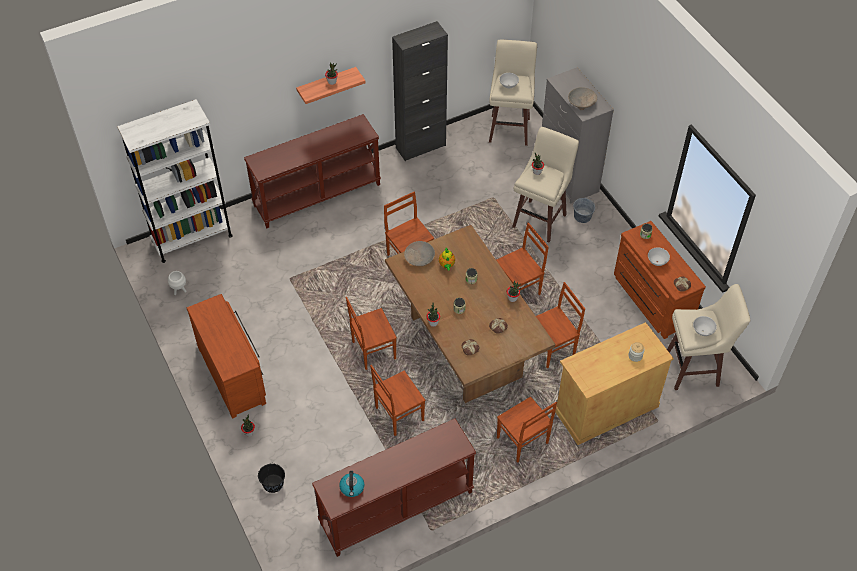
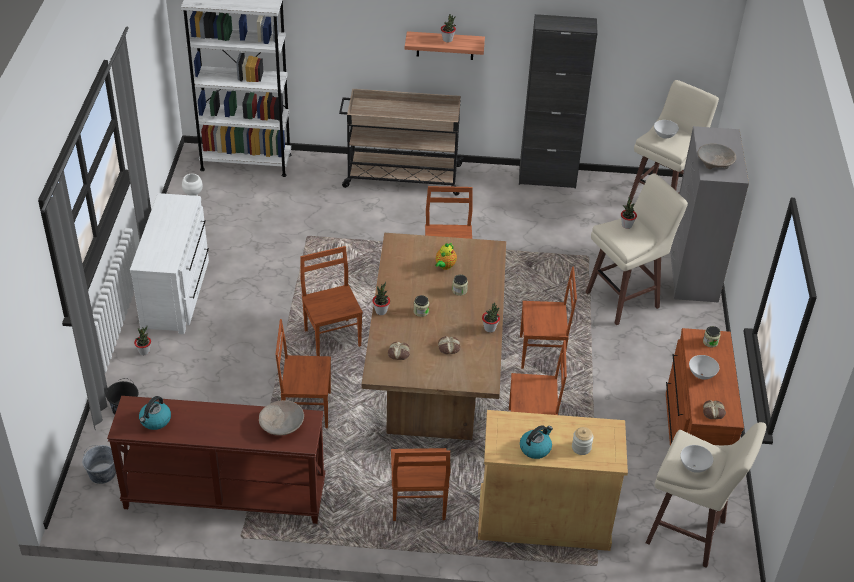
camera: 30 degrees right, 10 degrees down
brown dresser [187,294,266,418] -> white dresser [130,193,209,334]
brown console table [244,114,381,228] -> beige cart [339,89,464,196]
brown chair [346,297,397,370] -> brown chair turned 60 degrees clockwise [300,246,363,356]
beige bowl [404,241,435,266] -> beige bowl moved to [259,400,304,435]
grey bucket [573,197,595,223] -> grey bucket moved to [82,445,116,484]
none -> kettle [520,425,553,459]

